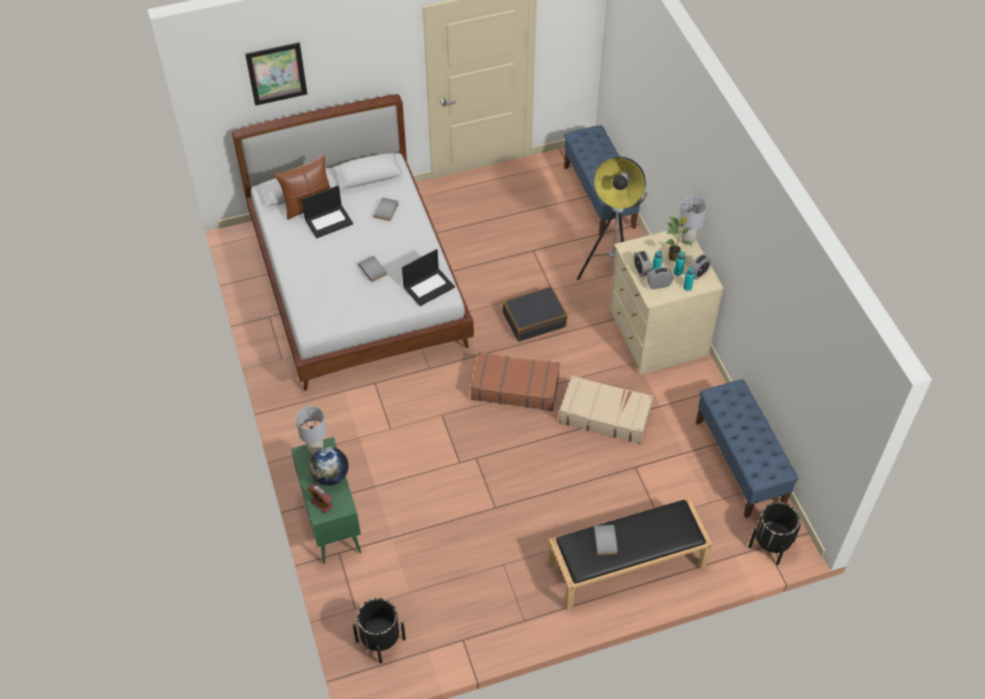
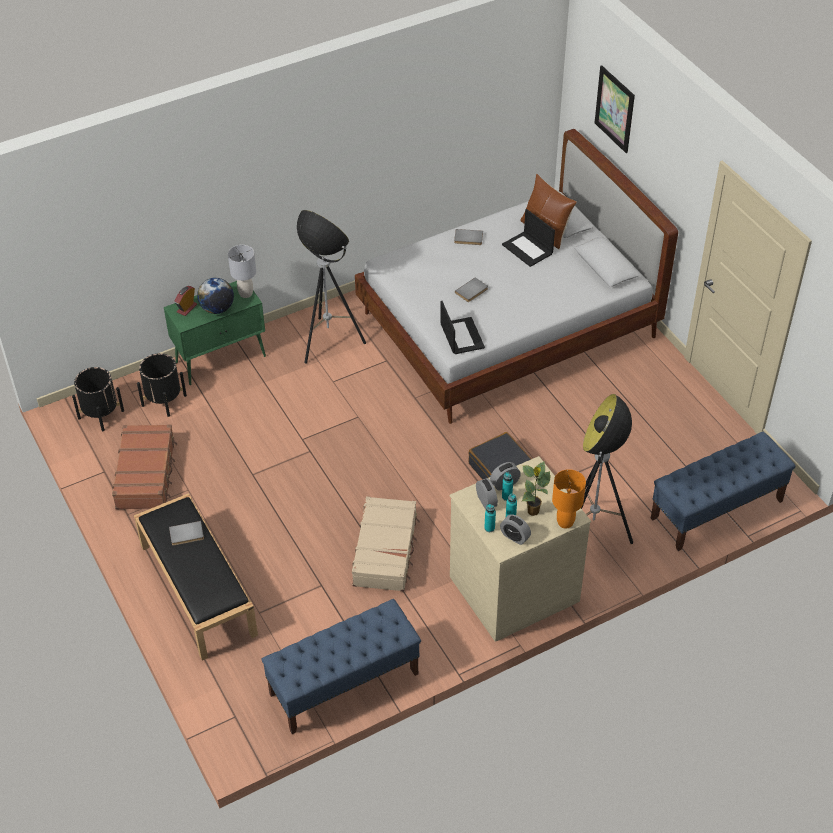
camera: 80 degrees right, 5 degrees down
grey book [374,197,398,221] -> grey book moved to [454,229,483,245]
laptop [402,249,455,306] -> laptop turned 150 degrees counterclockwise [440,301,485,354]
brown suitcase [471,352,560,411] -> brown suitcase moved to [112,424,177,510]
grey table lamp [679,195,707,245] -> orange table lamp [552,469,586,529]
black planter [748,502,801,565] -> black planter moved to [137,353,187,417]
none -> floor lamp [297,210,366,364]

